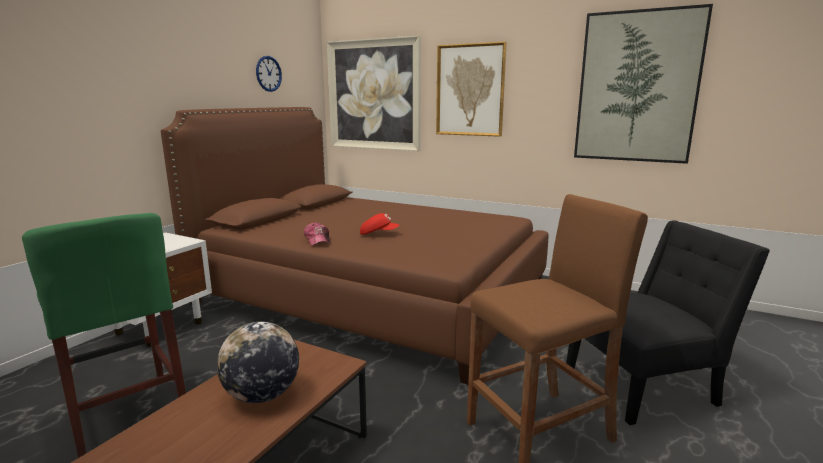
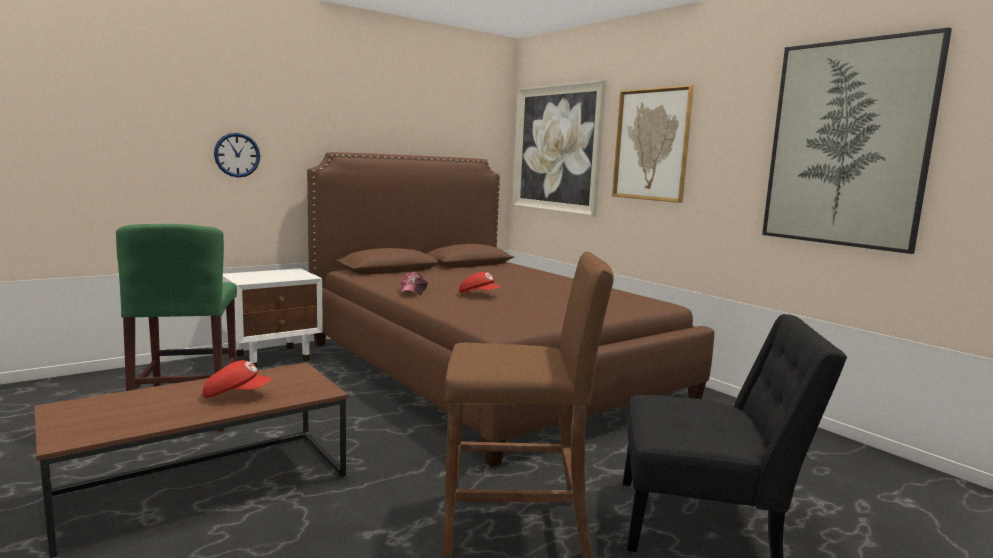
camera: 25 degrees right, 5 degrees down
globe [217,322,299,403] -> red cap [202,360,272,398]
wall clock [256,56,282,92] -> wall clock moved to [214,133,260,178]

